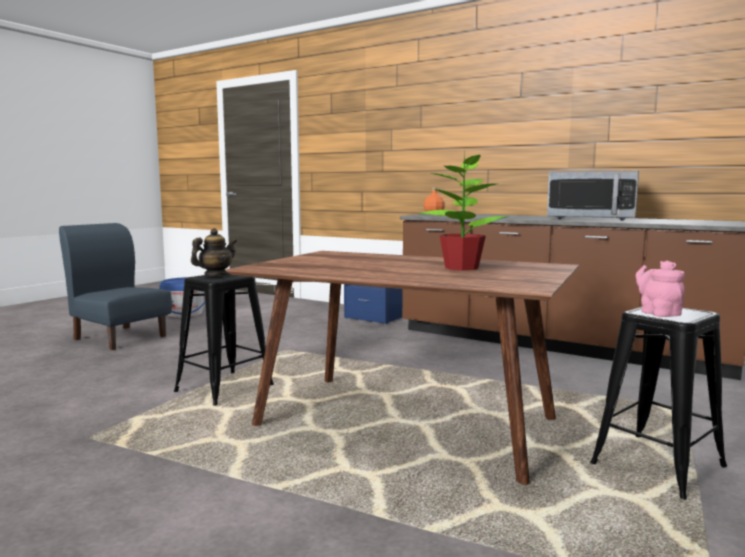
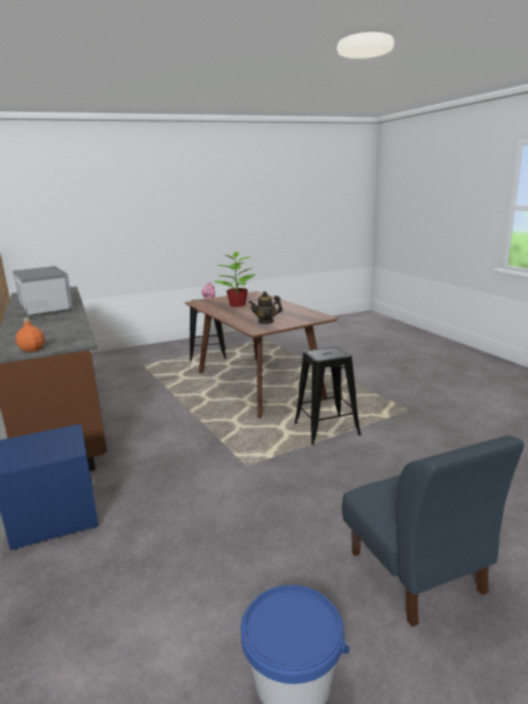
camera: 145 degrees left, 10 degrees up
teapot [191,228,237,276] -> teapot moved to [249,291,283,324]

